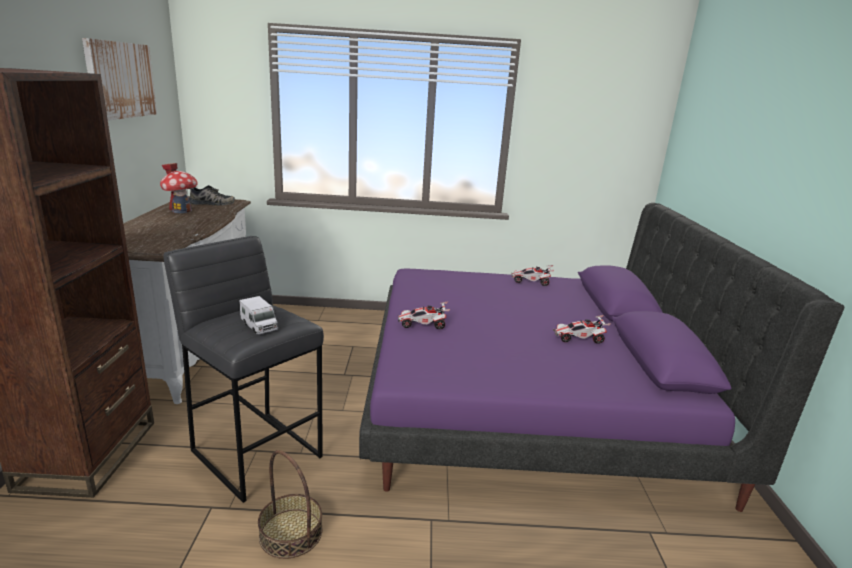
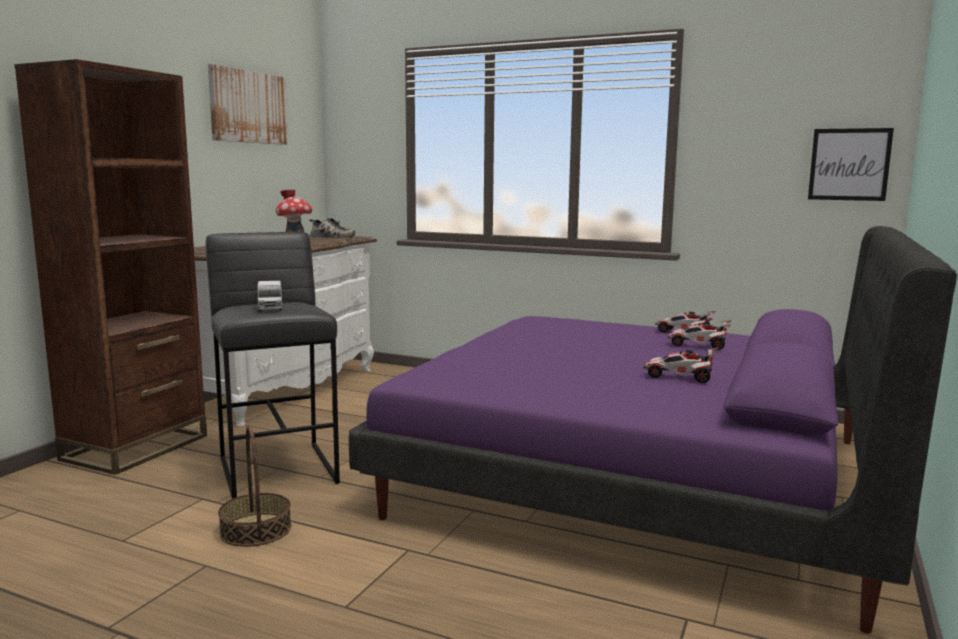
camera: 25 degrees right, 10 degrees down
toy car [398,301,450,329] -> toy car moved to [667,320,732,350]
none -> picture [808,128,894,201]

